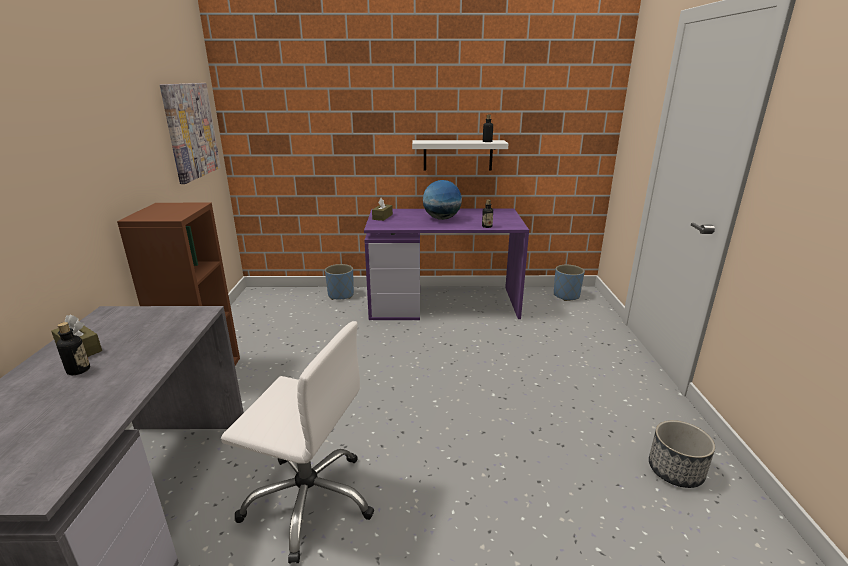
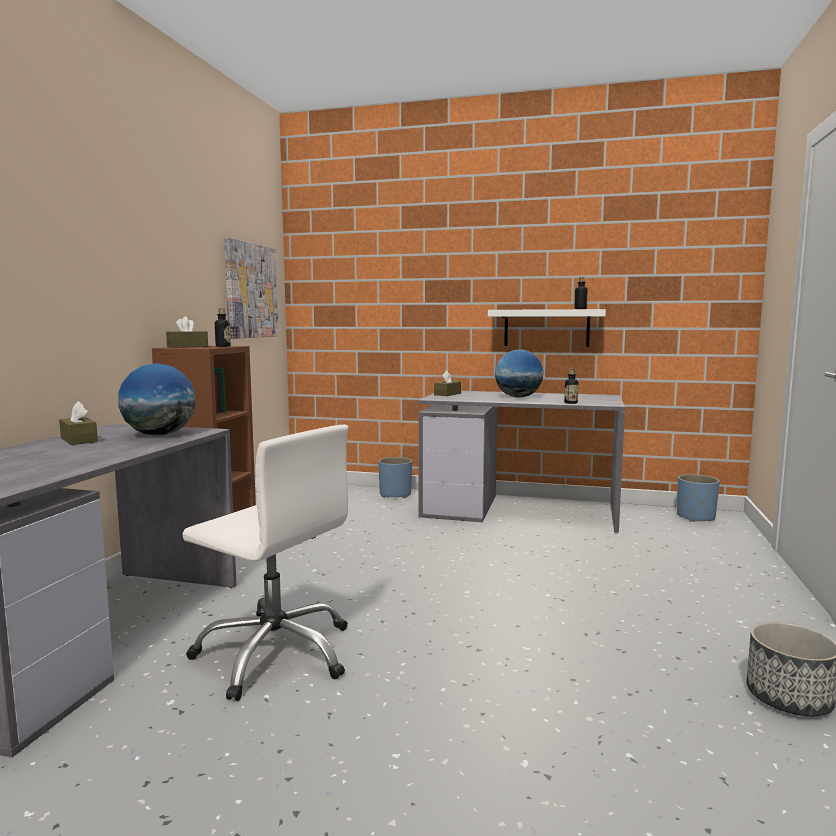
camera: 15 degrees right, 15 degrees down
bottle [56,322,90,375] -> bottle moved to [215,308,231,347]
purple desk [364,209,529,320] -> grey desk [418,391,625,533]
none -> globe [118,364,195,436]
none -> brown tissue box [166,316,208,348]

